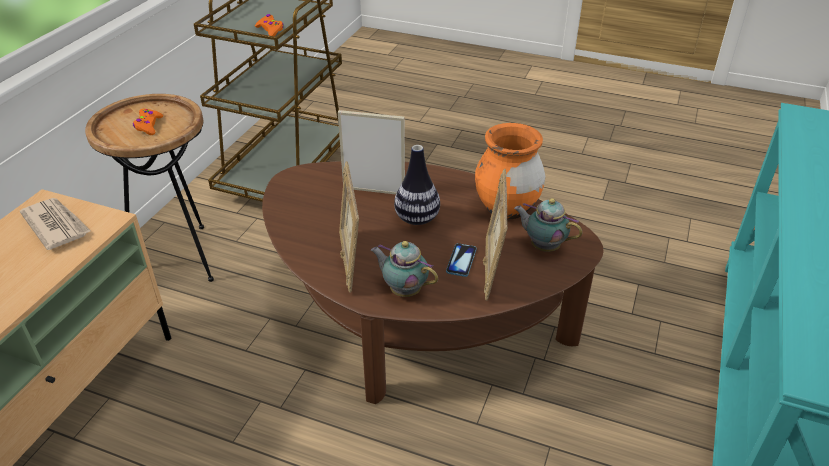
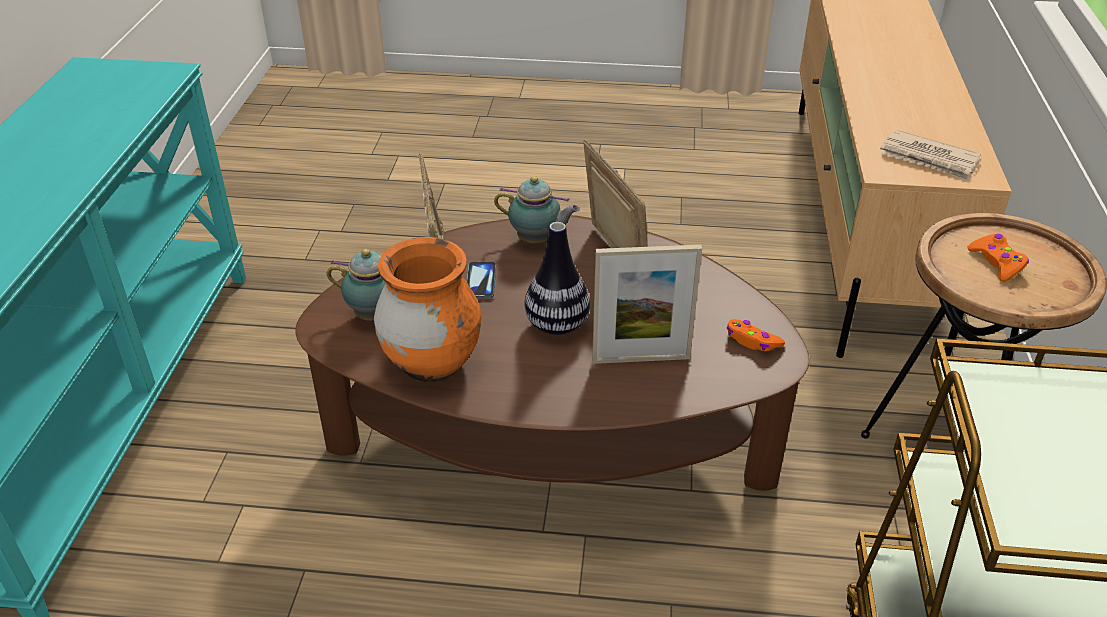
camera: 165 degrees right, 0 degrees up
orange game controller [255,14,284,36] -> orange game controller moved to [727,319,785,351]

